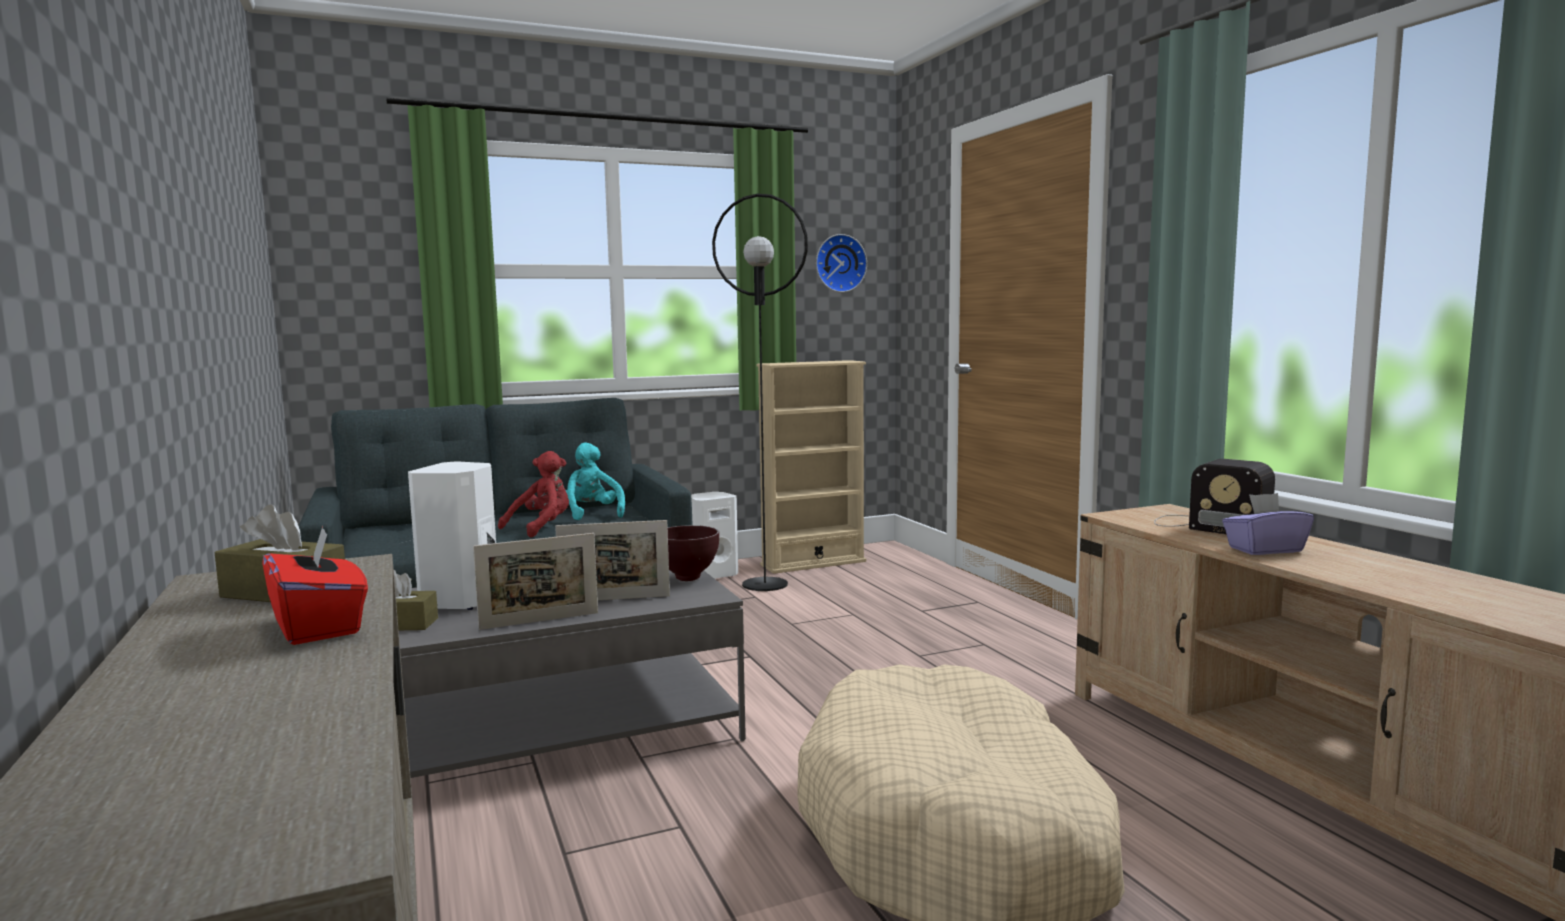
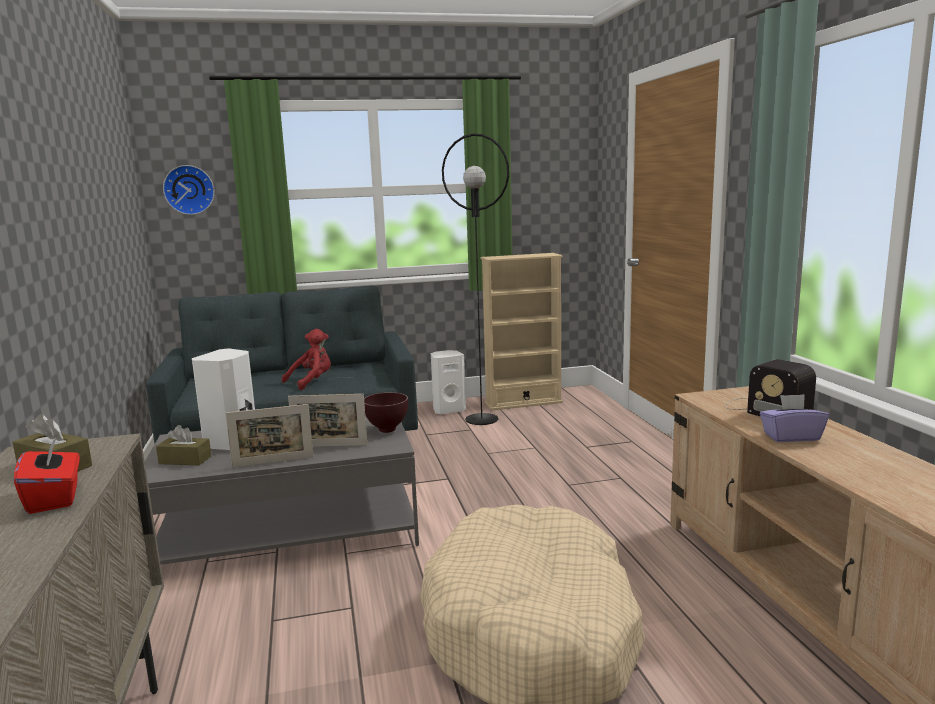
camera: 10 degrees right, 5 degrees up
turquoise plush toy [565,442,625,520] -> none
wall clock [816,234,867,292] -> wall clock moved to [163,165,215,215]

